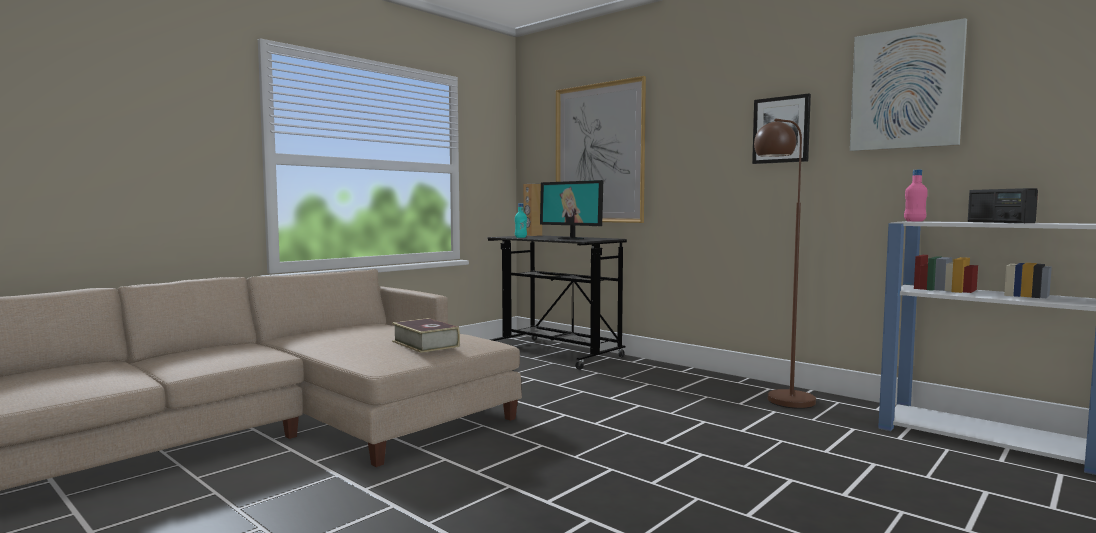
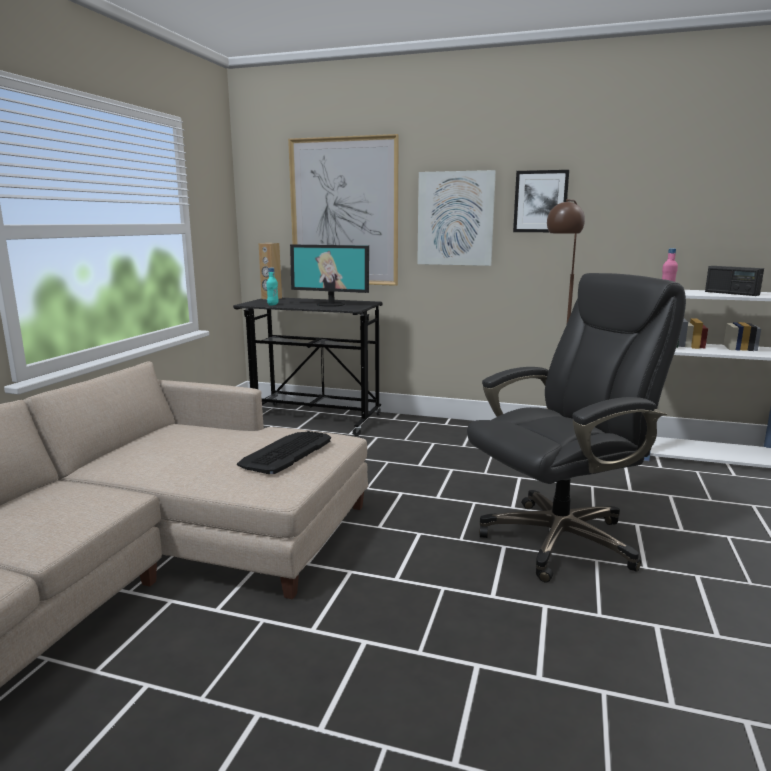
camera: 25 degrees left, 10 degrees up
book [392,318,460,353] -> keyboard [237,431,331,474]
picture [850,18,967,151] -> picture moved to [417,170,496,266]
none -> black office chair [467,273,686,583]

